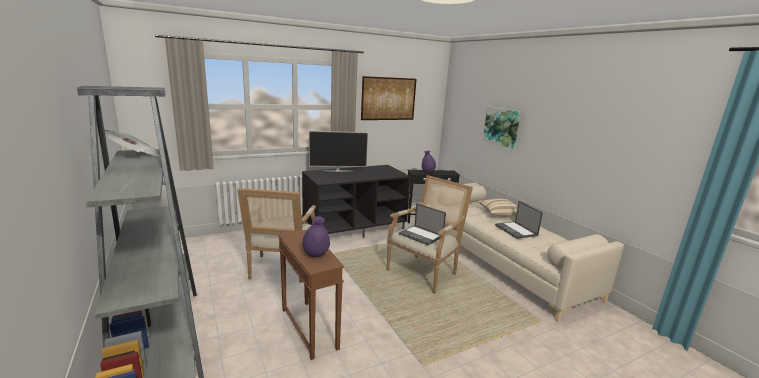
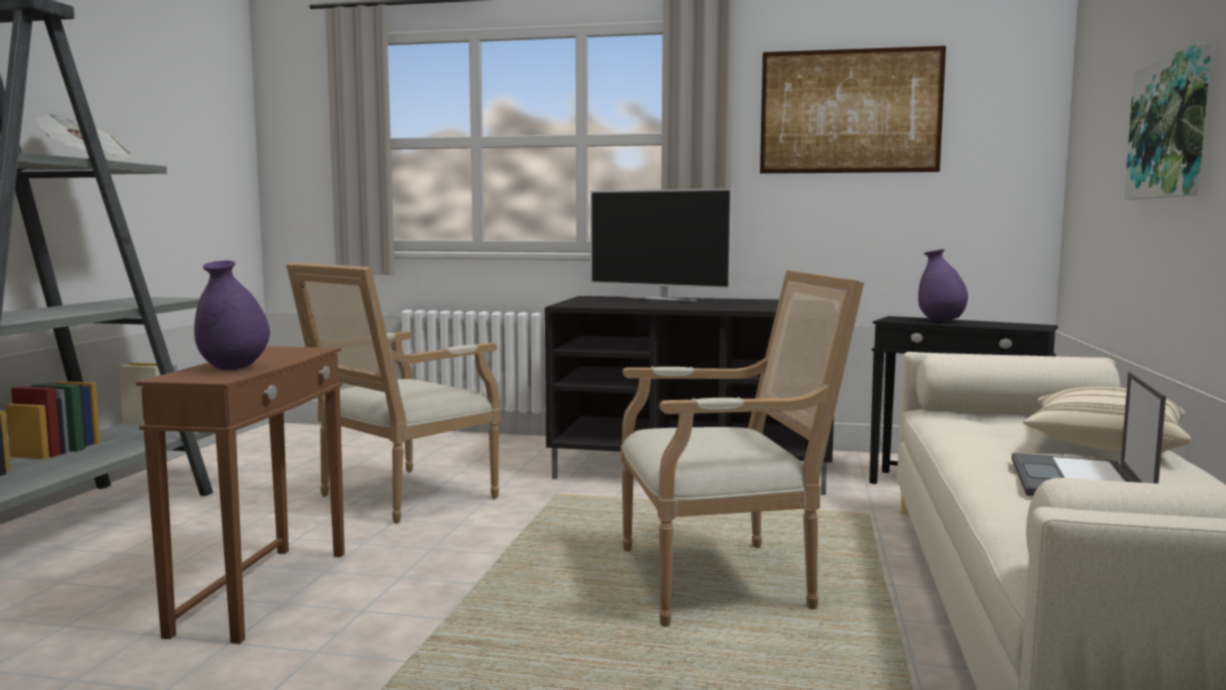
camera: 40 degrees right, 10 degrees down
laptop [399,203,446,245] -> none

